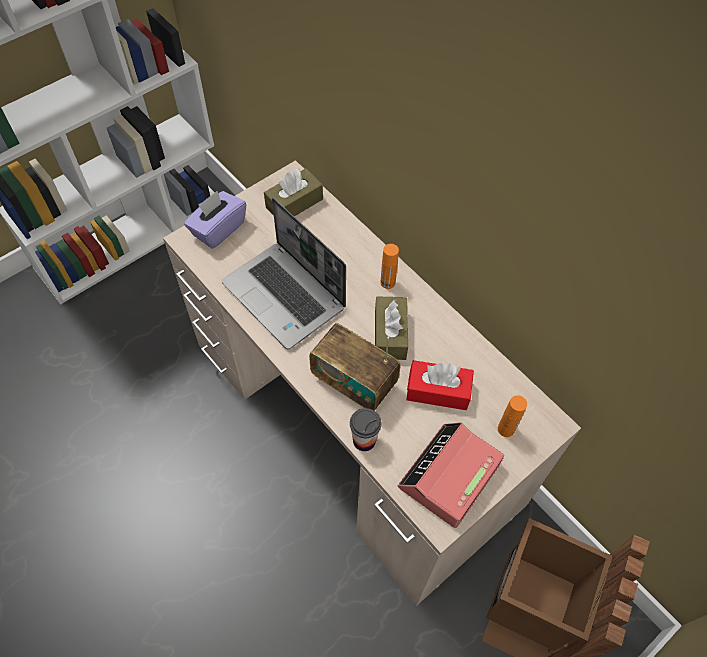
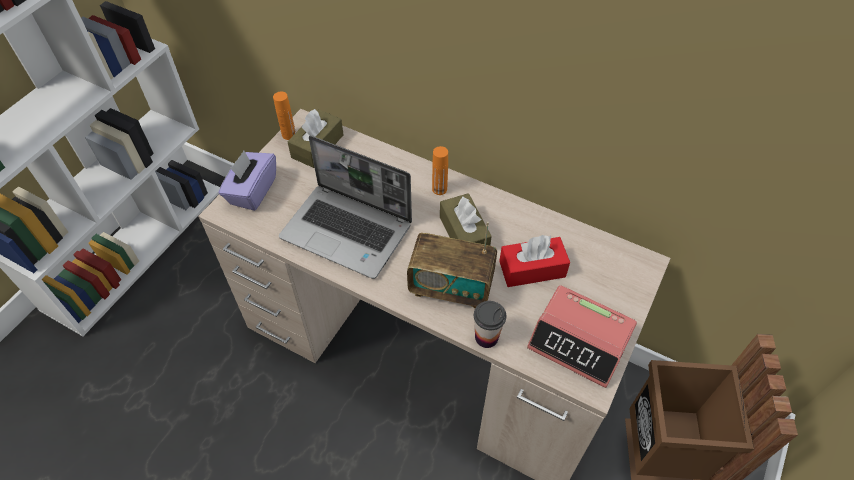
camera: 20 degrees left, 5 degrees down
alarm clock [398,423,504,528] -> alarm clock turned 75 degrees counterclockwise [527,285,637,388]
orange bottle [498,395,527,437] -> orange bottle moved to [273,92,296,140]

